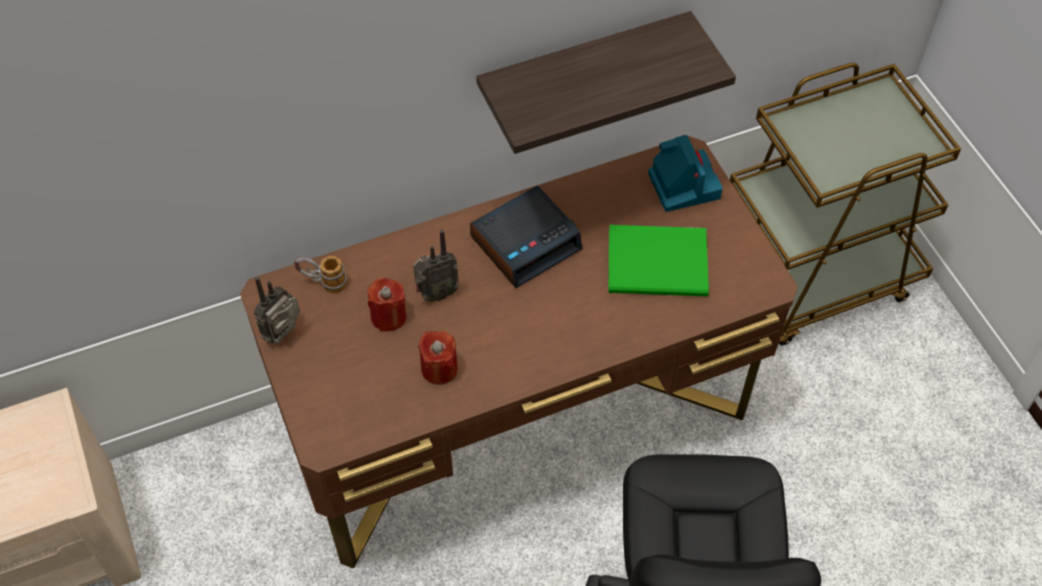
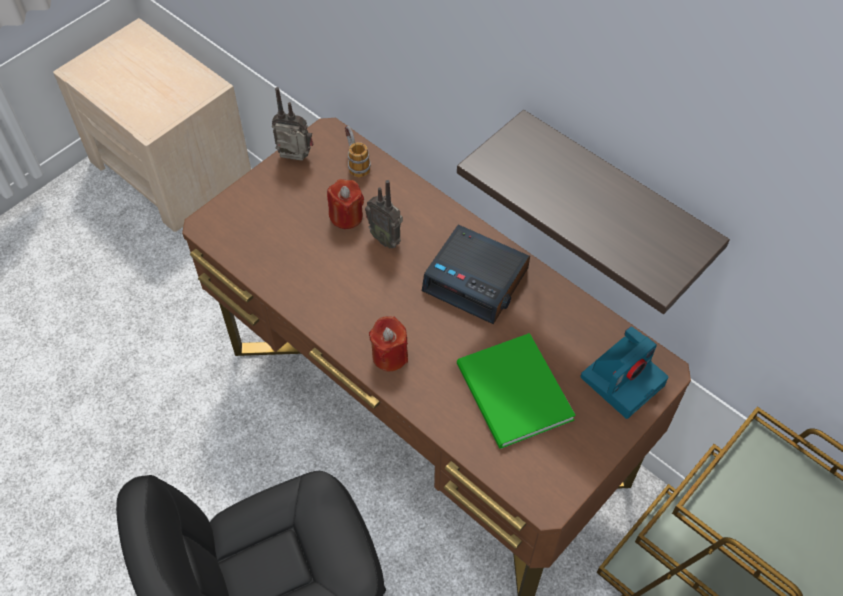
camera: 65 degrees right, 0 degrees up
red candle [418,331,458,385] -> red candle moved to [369,316,408,371]

